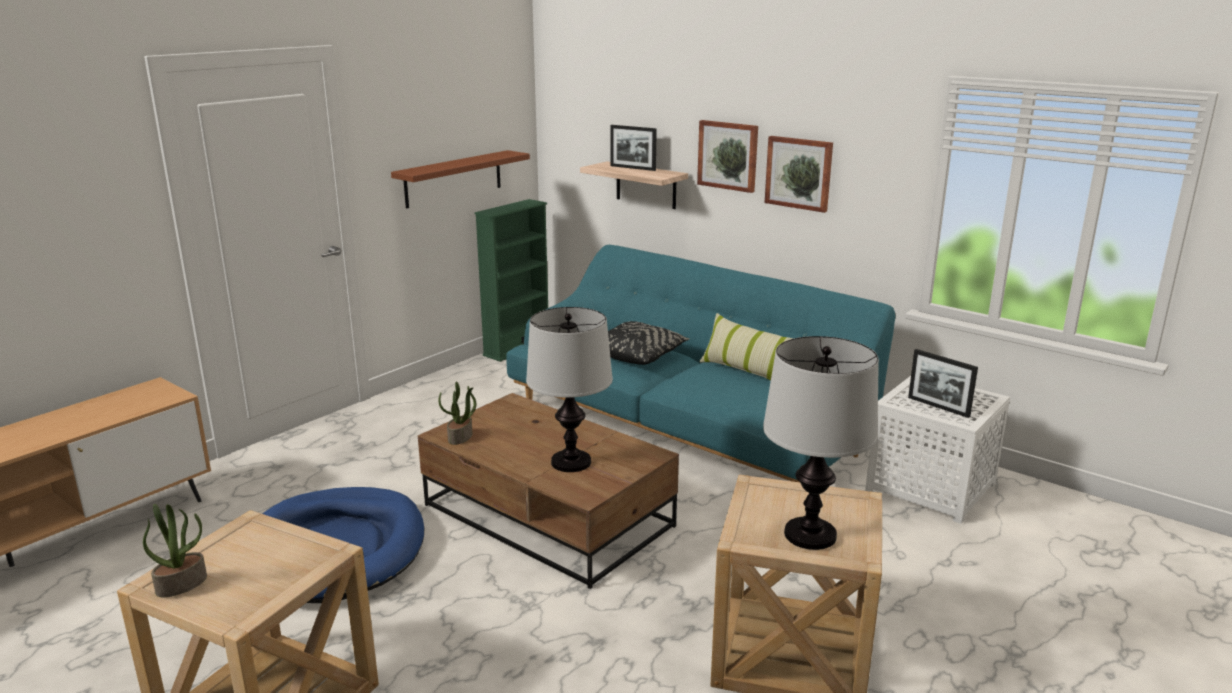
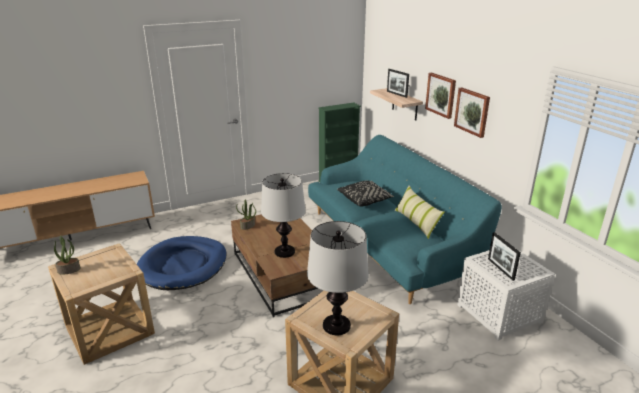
camera: 25 degrees right, 5 degrees up
brown shelf [391,150,530,208] -> none

